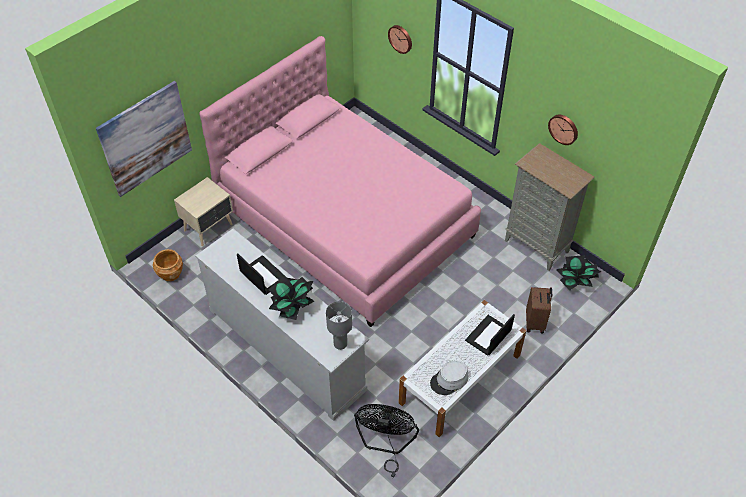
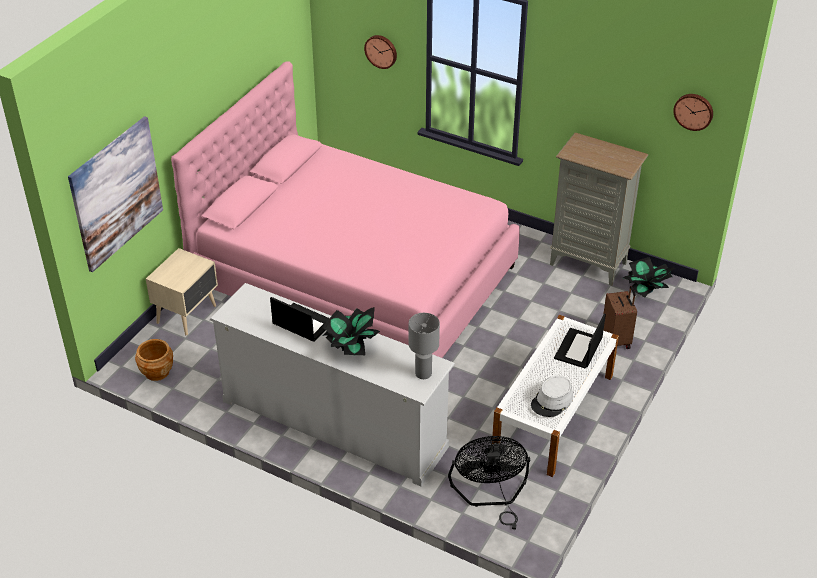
camera: 15 degrees left, 10 degrees down
wall clock [548,115,578,145] -> wall clock moved to [673,94,713,131]

